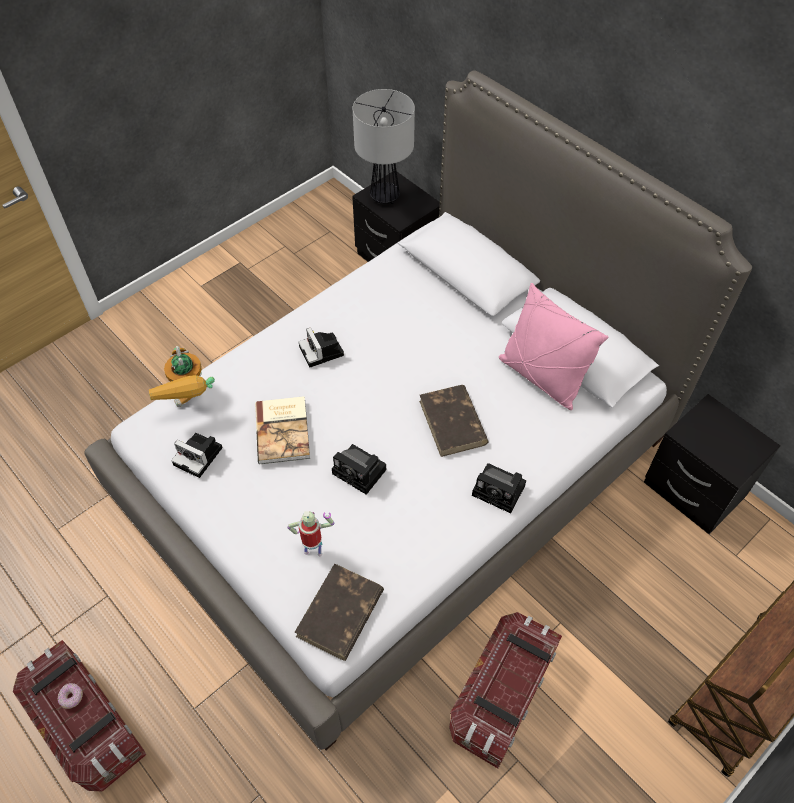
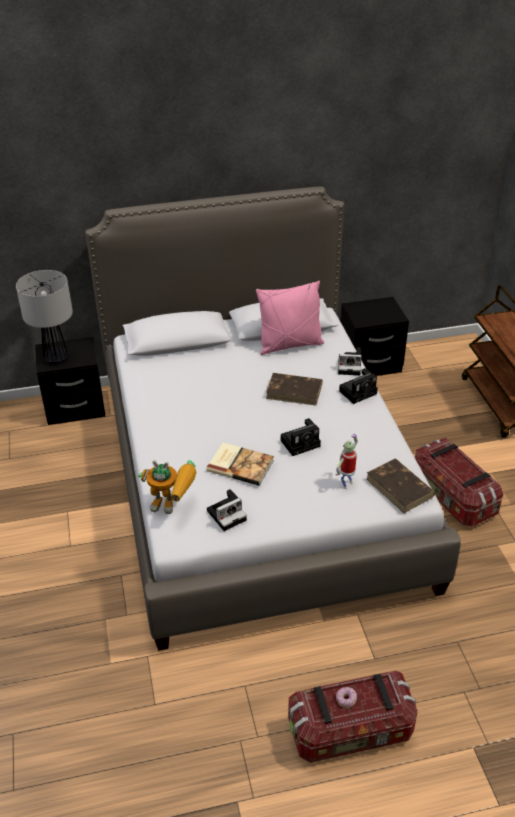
camera: 60 degrees left, 15 degrees down
camera [299,327,344,367] -> camera moved to [338,348,362,375]

